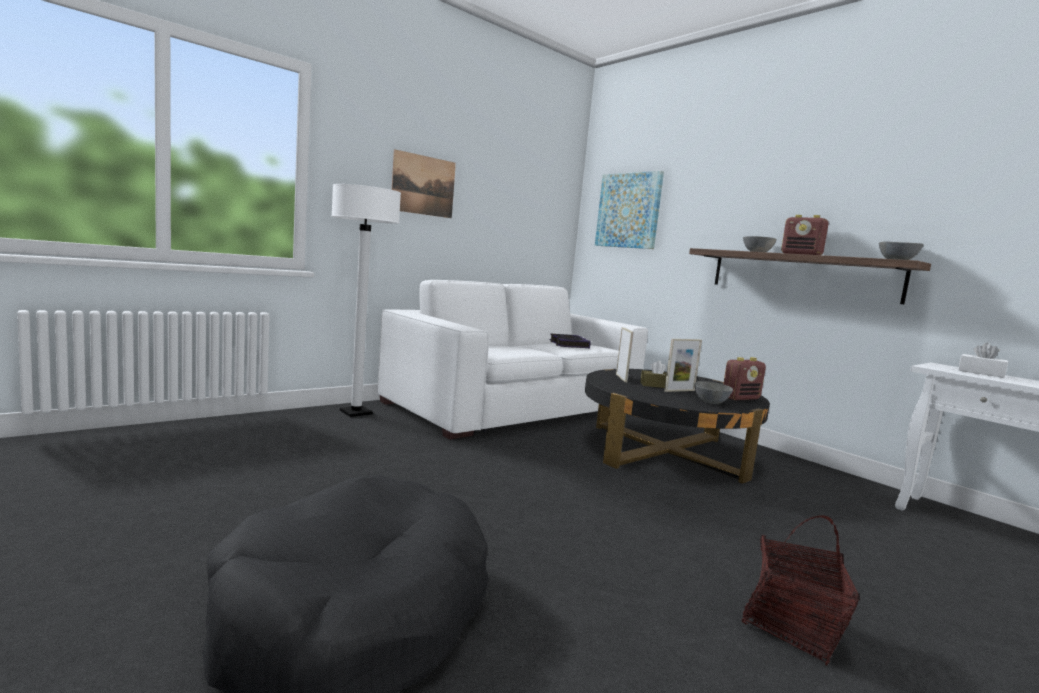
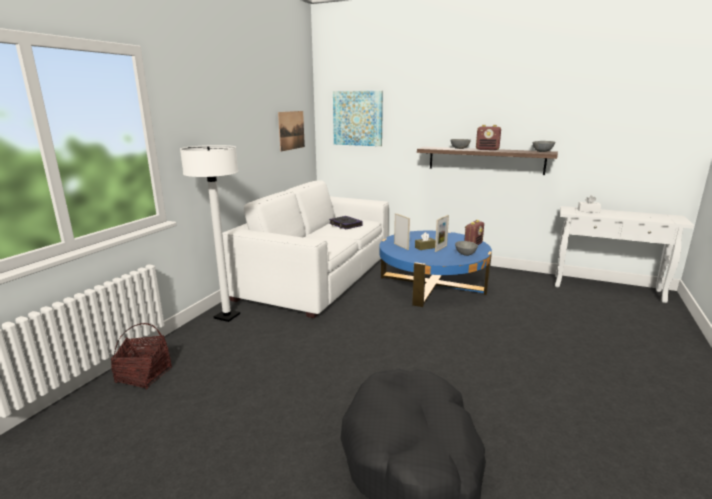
camera: 25 degrees left, 10 degrees up
picture [392,149,456,218] -> picture moved to [278,111,305,152]
black coffee table [585,369,770,484] -> blue coffee table [379,231,492,307]
basket [742,515,860,665] -> basket moved to [111,323,172,389]

